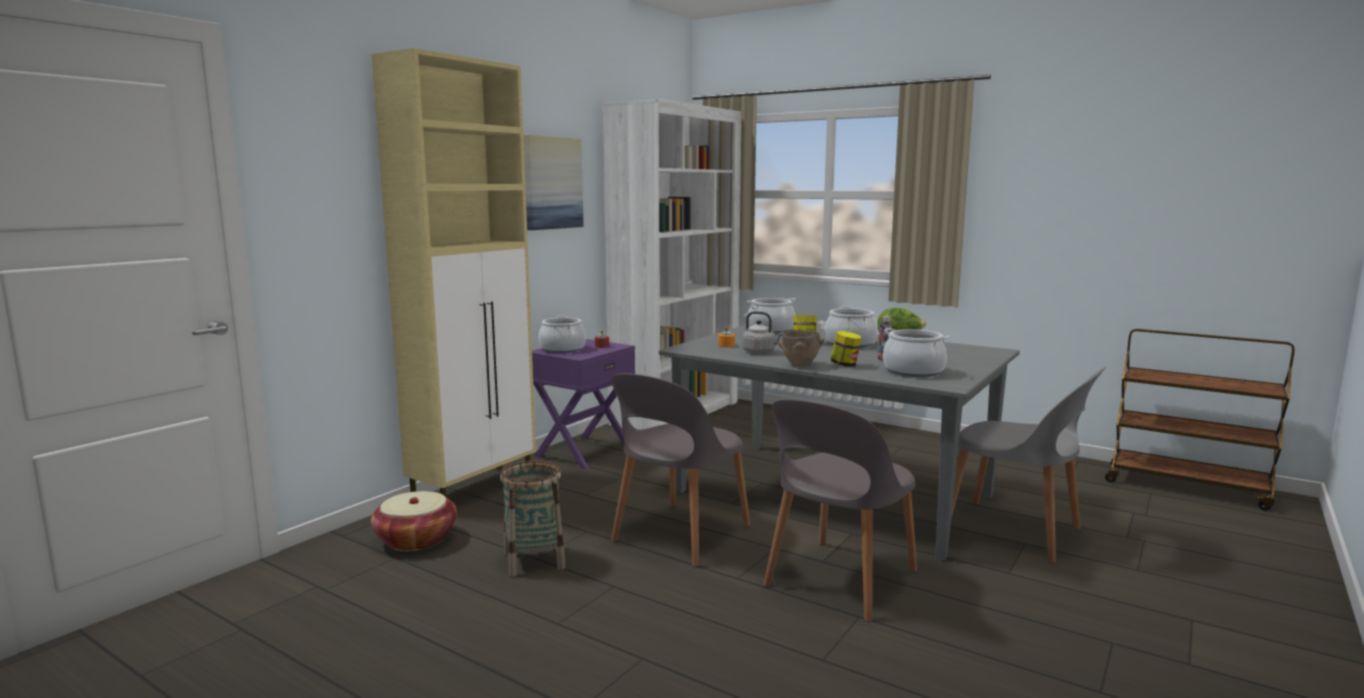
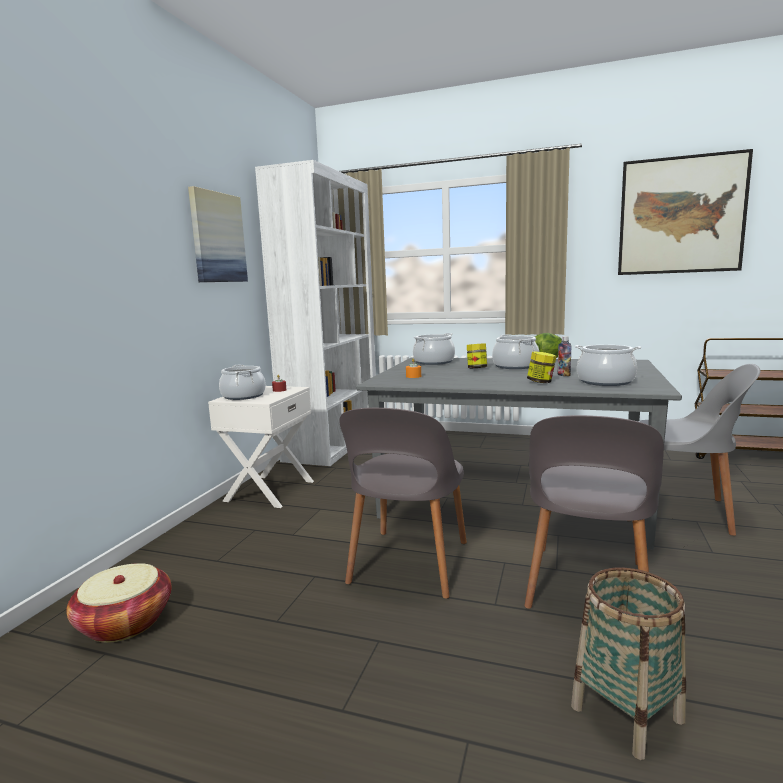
camera: 15 degrees left, 0 degrees up
beige cabinet [372,48,536,497] -> none
basket [500,461,565,577] -> basket moved to [571,568,686,760]
purple nightstand [532,339,635,470] -> white nightstand [208,386,314,508]
grey kettle [742,311,784,354] -> none
brown bowl [778,330,824,366] -> none
none -> picture [618,149,753,275]

